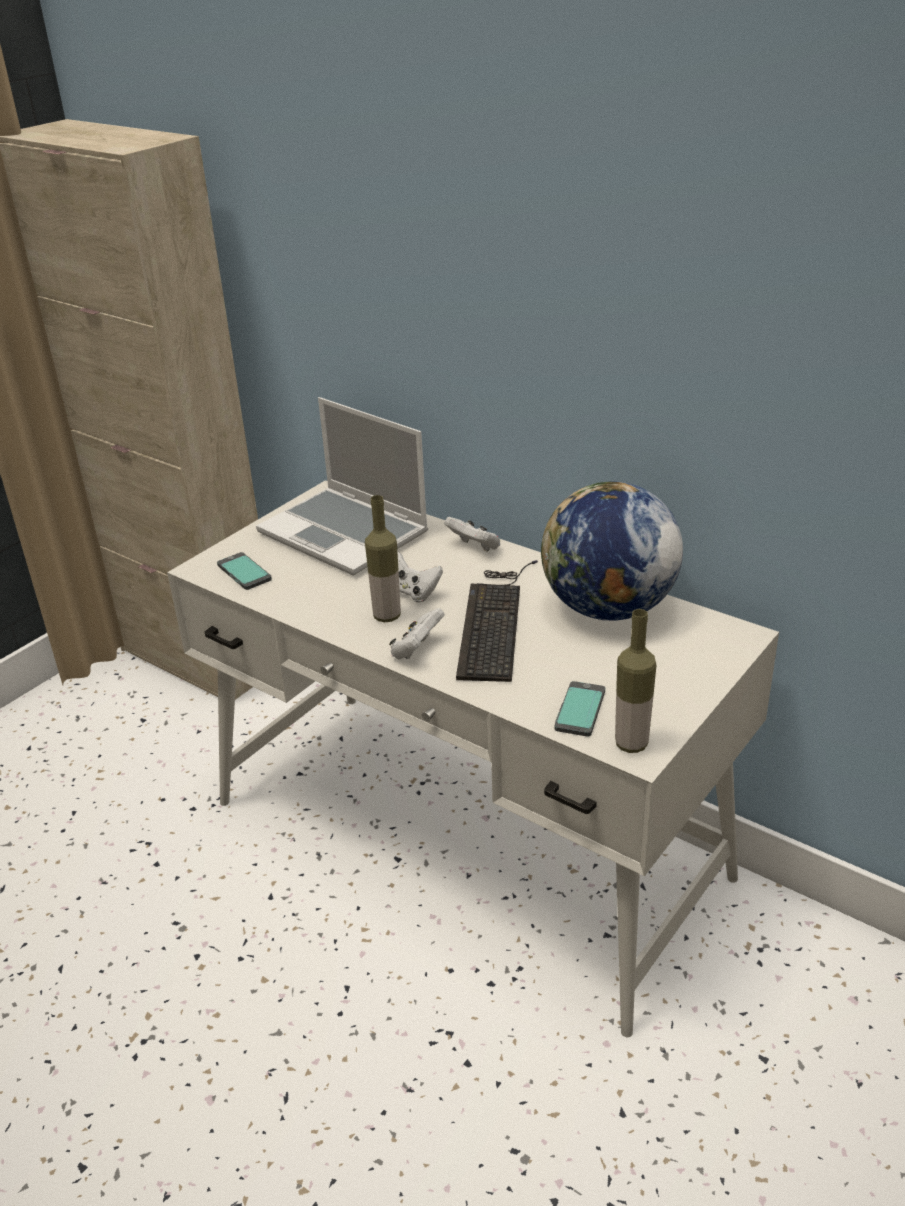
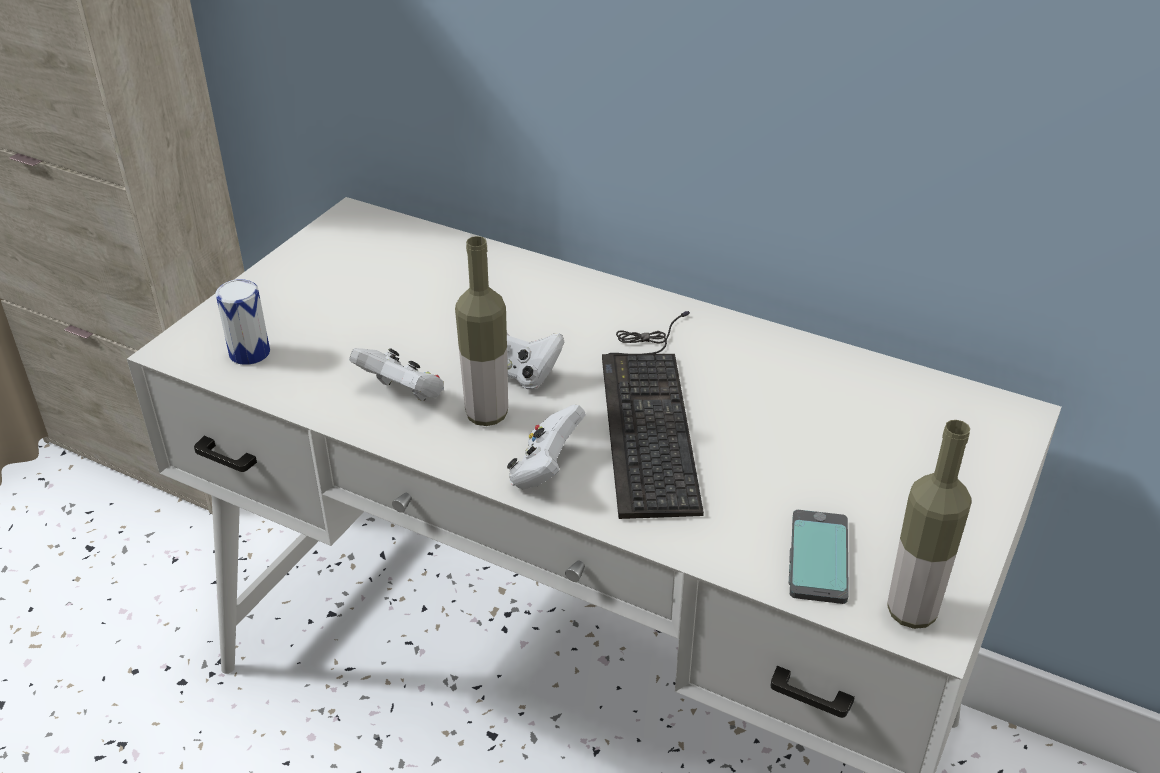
camera: 10 degrees left, 5 degrees up
phone [217,552,272,590] -> can [215,279,270,365]
laptop [256,397,428,576] -> none
white game controller [445,517,500,551] -> white game controller moved to [350,348,444,401]
globe [541,482,683,621] -> none

